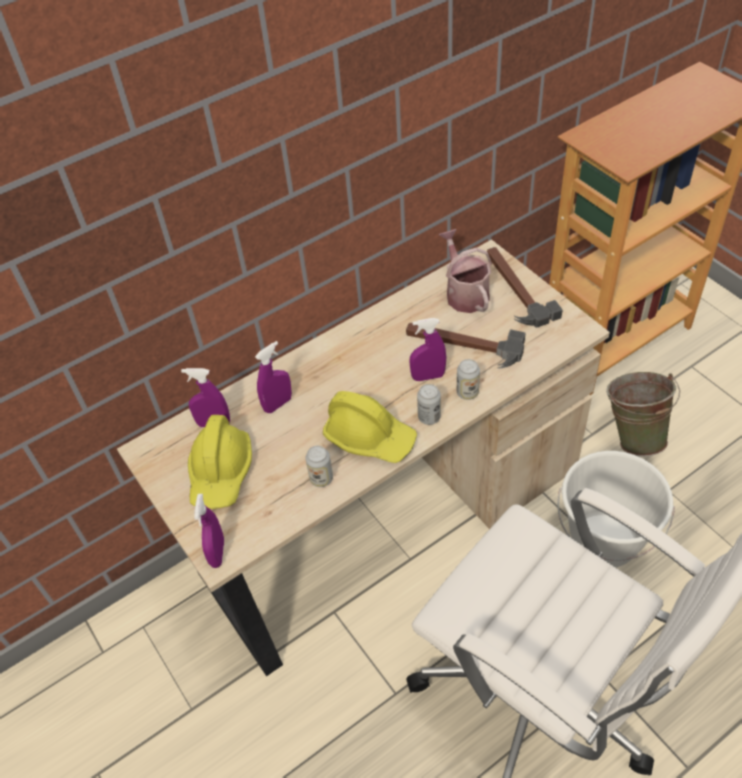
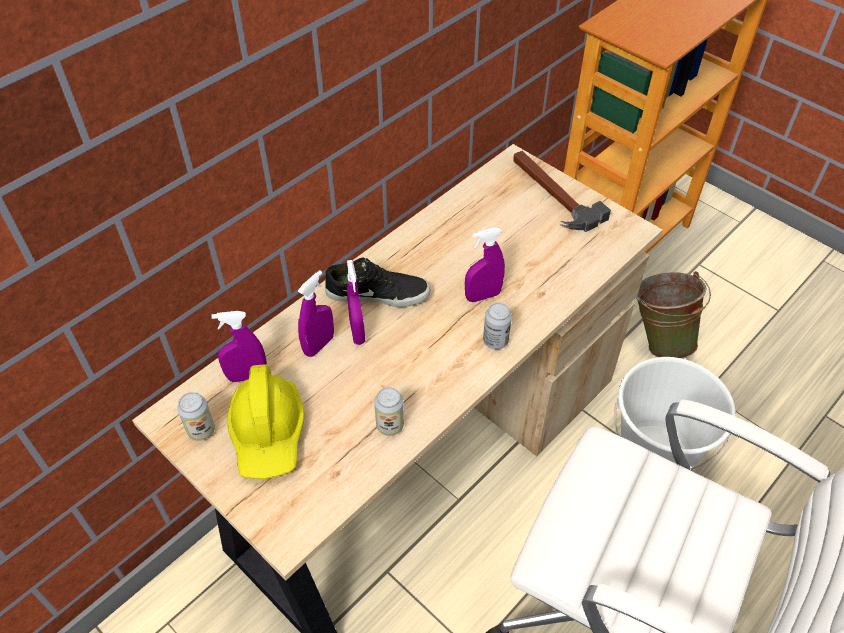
camera: 15 degrees left, 0 degrees up
purple spray bottle [194,494,224,568] -> purple spray bottle moved to [347,260,365,345]
yellow hard hat [323,391,417,463] -> none
hammer [406,322,526,368] -> none
watering can [439,229,492,313] -> none
can [457,359,480,400] -> can moved to [177,392,215,441]
none -> black shoe [325,258,430,307]

